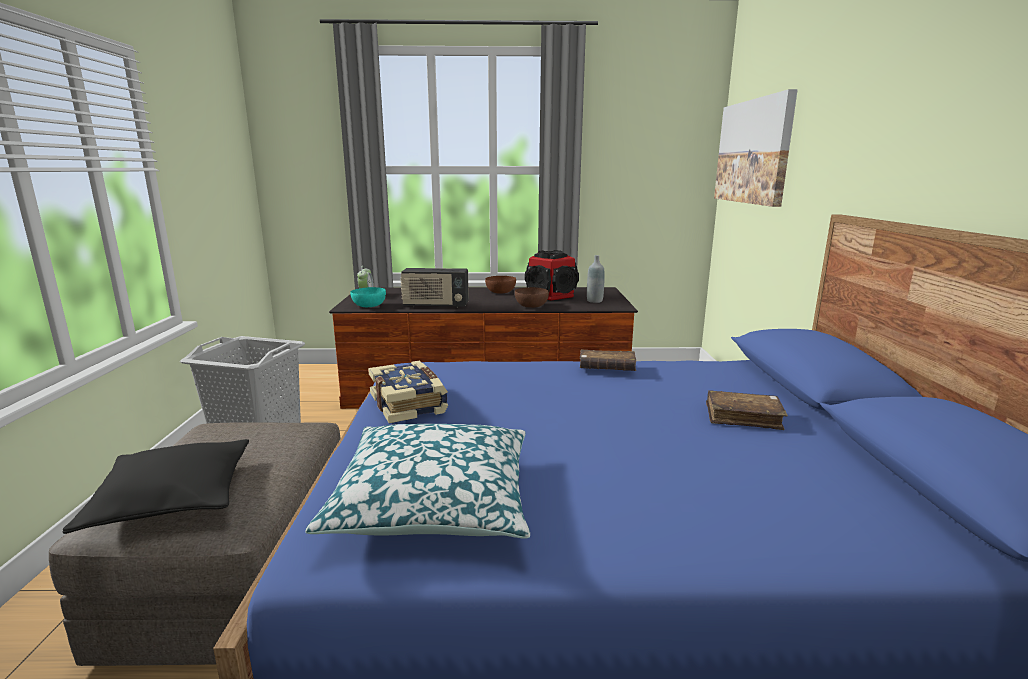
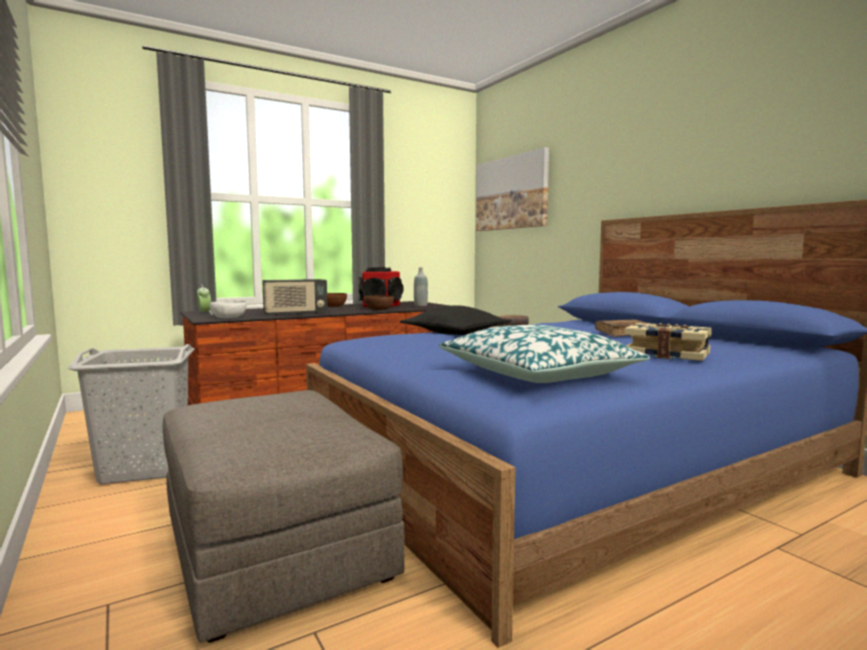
camera: 30 degrees left, 10 degrees down
black pillow [63,439,249,534] -> black pillow moved to [400,305,512,335]
turquoise bowl [350,287,386,307] -> white bowl [210,301,247,318]
book [368,361,448,423] -> book moved to [624,323,711,361]

